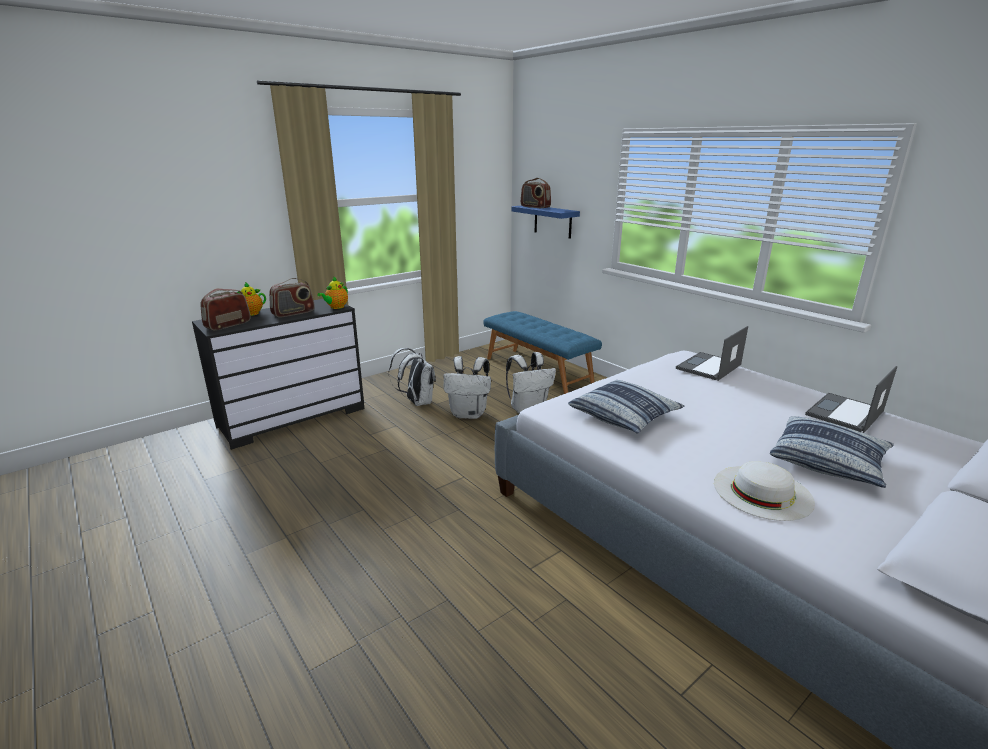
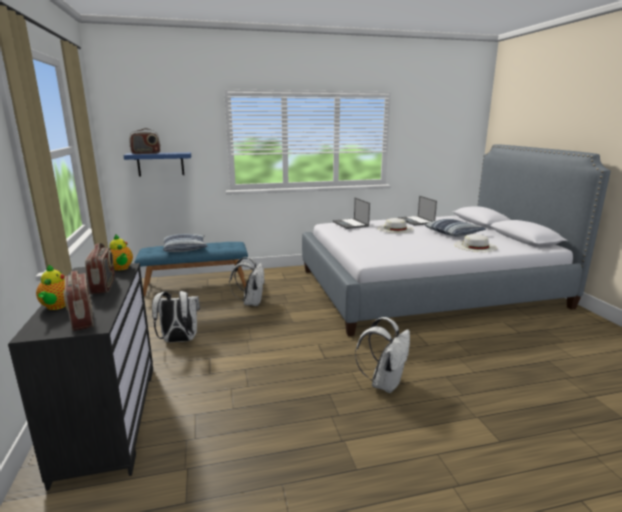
camera: 65 degrees left, 5 degrees down
white backpack [444,356,491,419] -> white backpack moved to [355,317,410,393]
pillow [568,380,684,433] -> pillow moved to [163,234,208,252]
none -> white hat [378,218,414,233]

